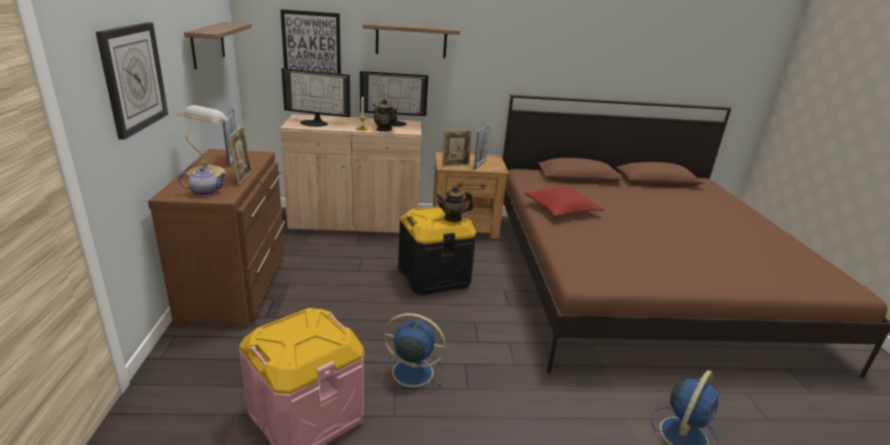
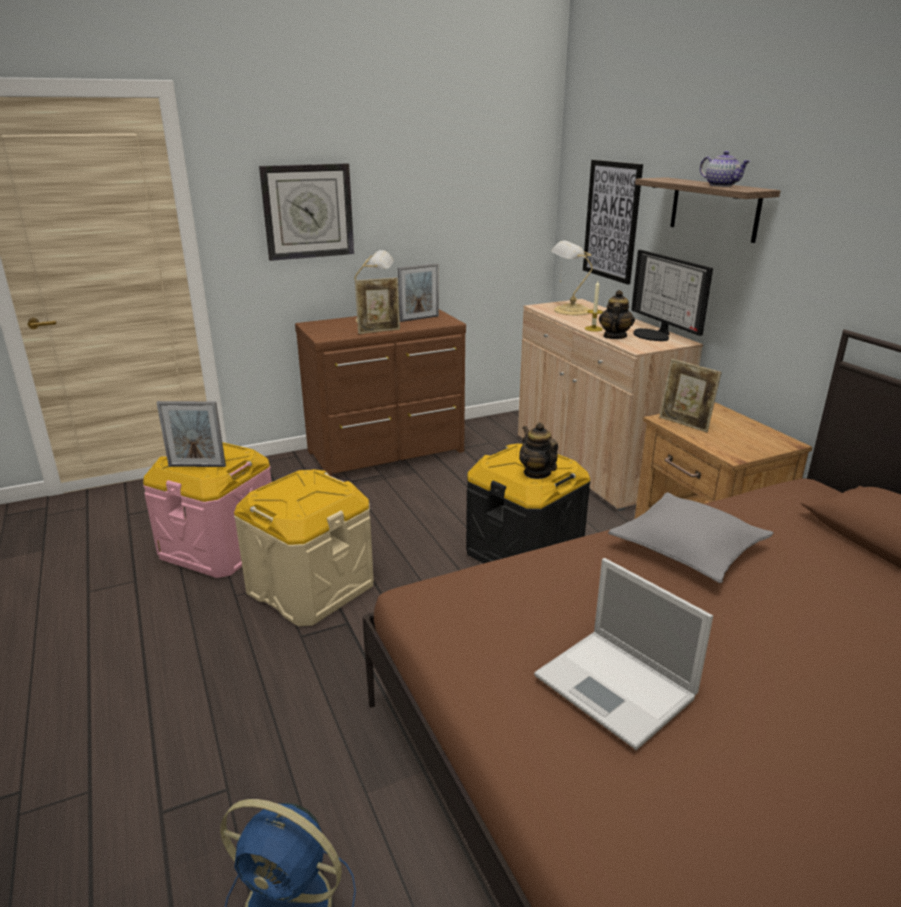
camera: 70 degrees right, 0 degrees up
teapot [179,167,227,196] -> teapot moved to [700,151,751,187]
shelf [184,22,252,69] -> none
monitor [281,68,351,127] -> table lamp [551,240,593,315]
blue fan [381,313,446,393] -> beige storage box [234,469,374,626]
picture frame [474,125,489,170] -> picture frame moved to [156,401,226,467]
red pillow [524,187,604,217] -> grey pillow [608,492,774,583]
none -> laptop [534,558,713,750]

